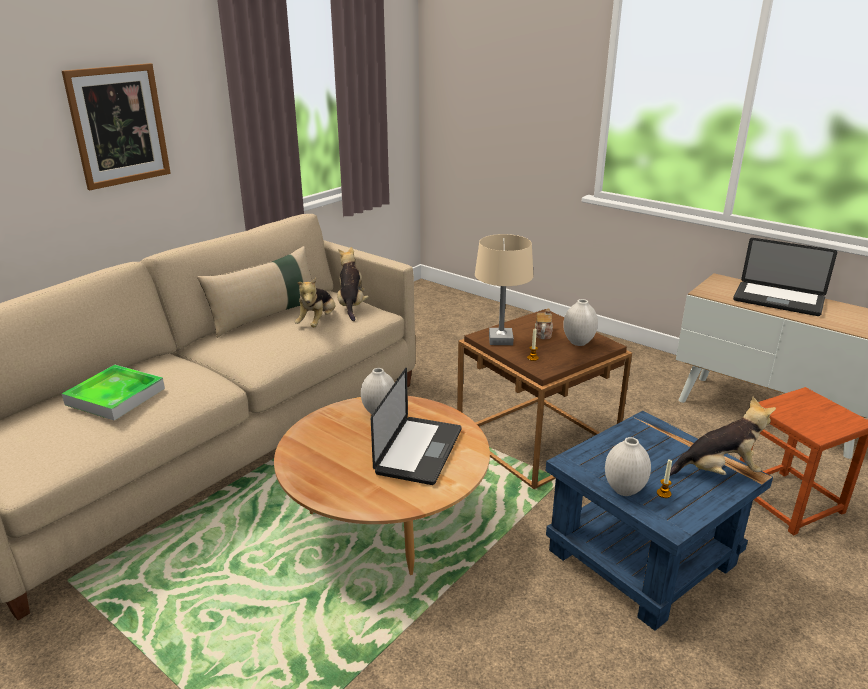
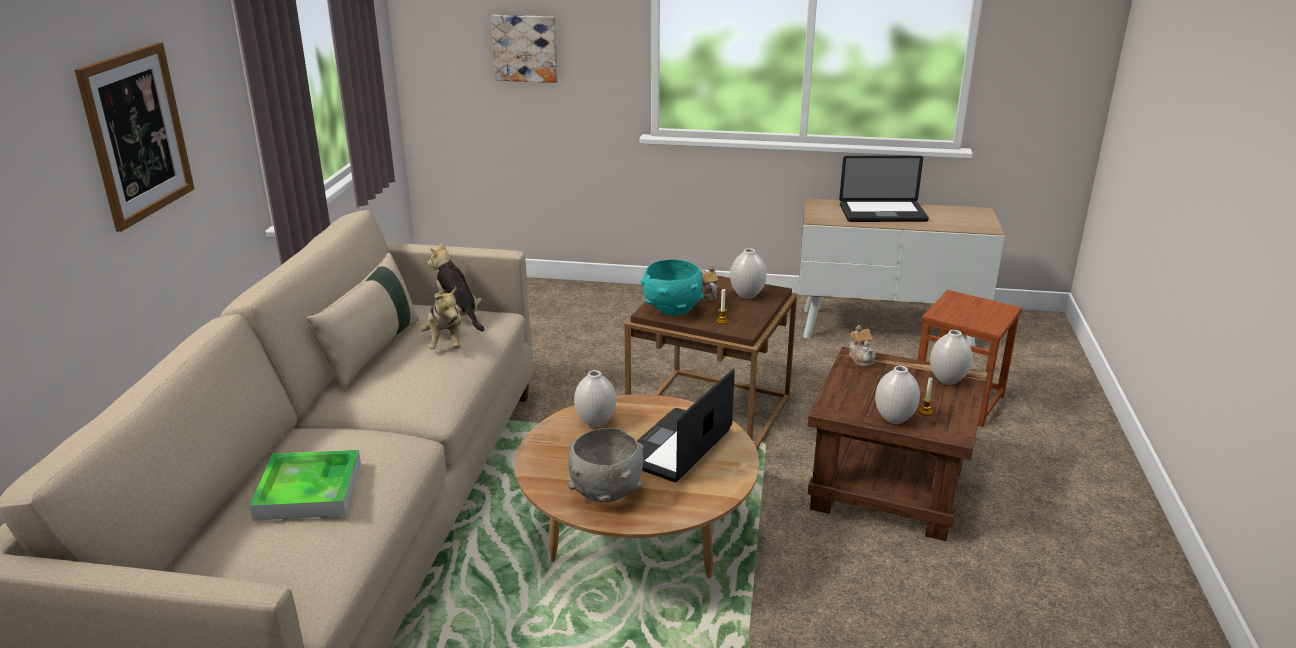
camera: 30 degrees left, 0 degrees up
laptop [371,368,461,485] -> laptop turned 135 degrees counterclockwise [637,369,735,482]
beige table lamp [475,234,533,345] -> turquoise bowl [640,259,704,316]
blue side table [546,411,773,631] -> brown side table [808,347,988,541]
plush toy [670,397,776,476] -> white vase [930,330,972,385]
none -> picture [491,15,558,83]
none -> grey bowl [568,428,644,503]
none -> teapot [849,325,876,367]

